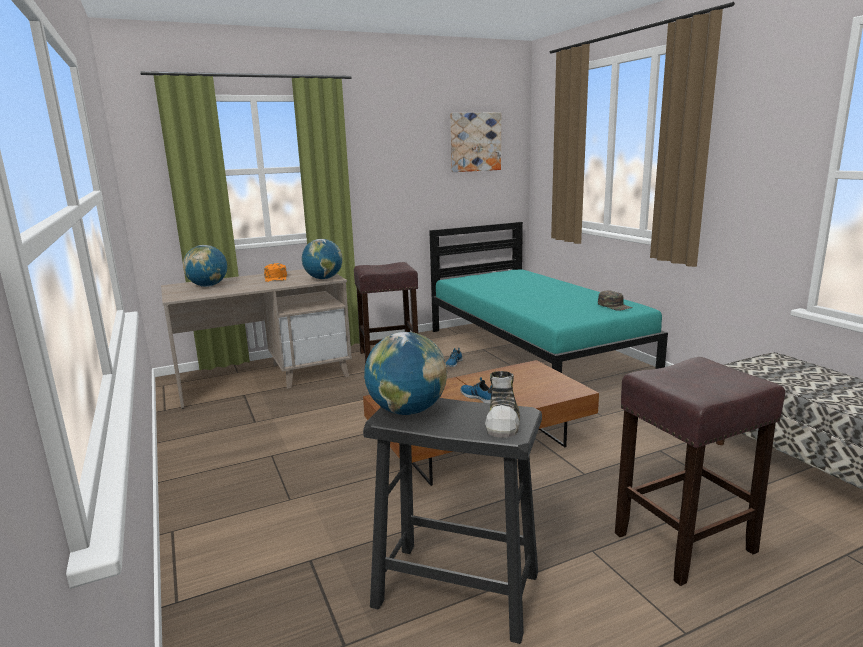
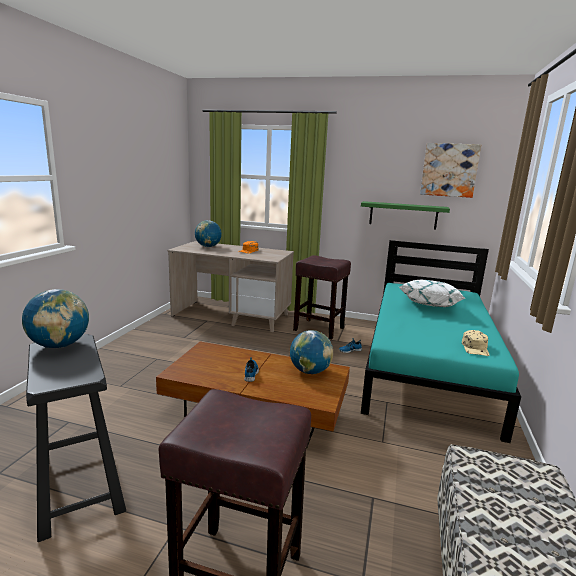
camera: 40 degrees right, 0 degrees up
globe [302,239,343,279] -> globe moved to [290,330,333,374]
shoe [485,371,520,438] -> none
green cap [598,290,632,311] -> beige cap [462,330,489,356]
none -> green shelf [361,201,450,229]
none -> white pillow [399,280,465,307]

